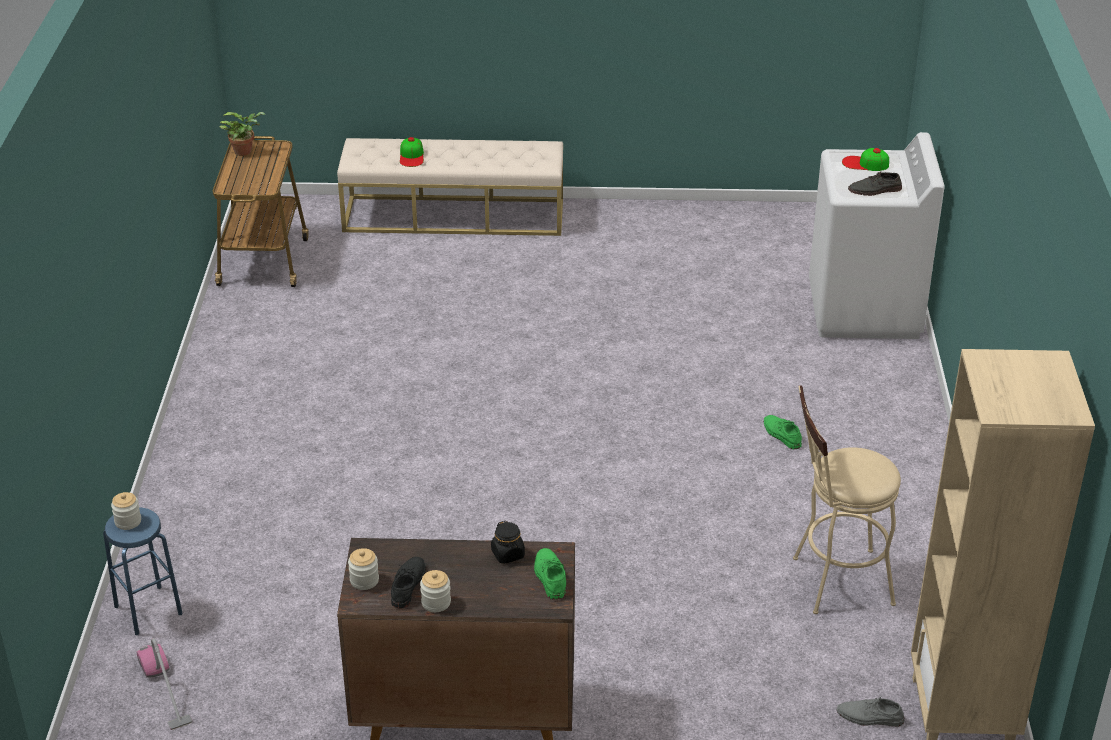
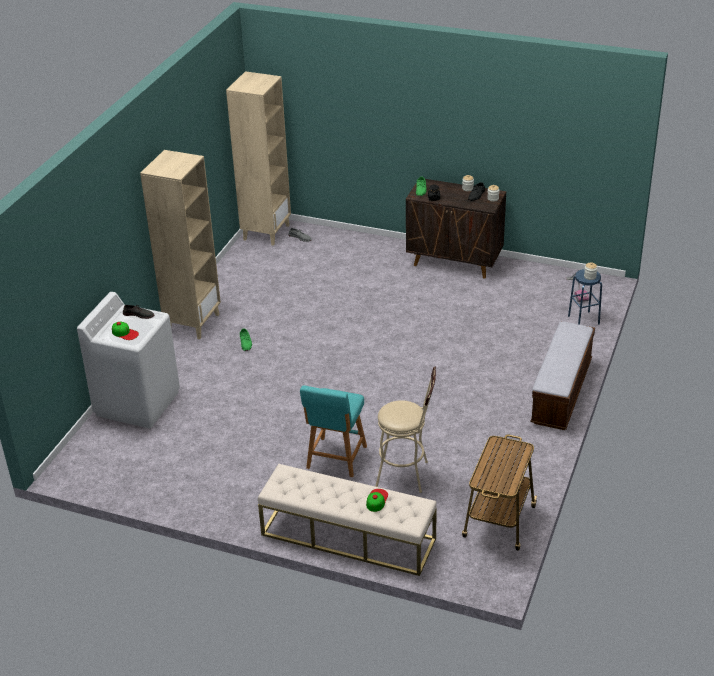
camera: 160 degrees left, 0 degrees up
potted plant [219,112,266,156] -> none
beige stool [793,385,901,614] -> beige stool moved to [375,367,436,493]
none -> beige bookcase [140,150,221,339]
none -> turquoise stool [300,385,367,477]
none -> bench [530,321,595,430]

